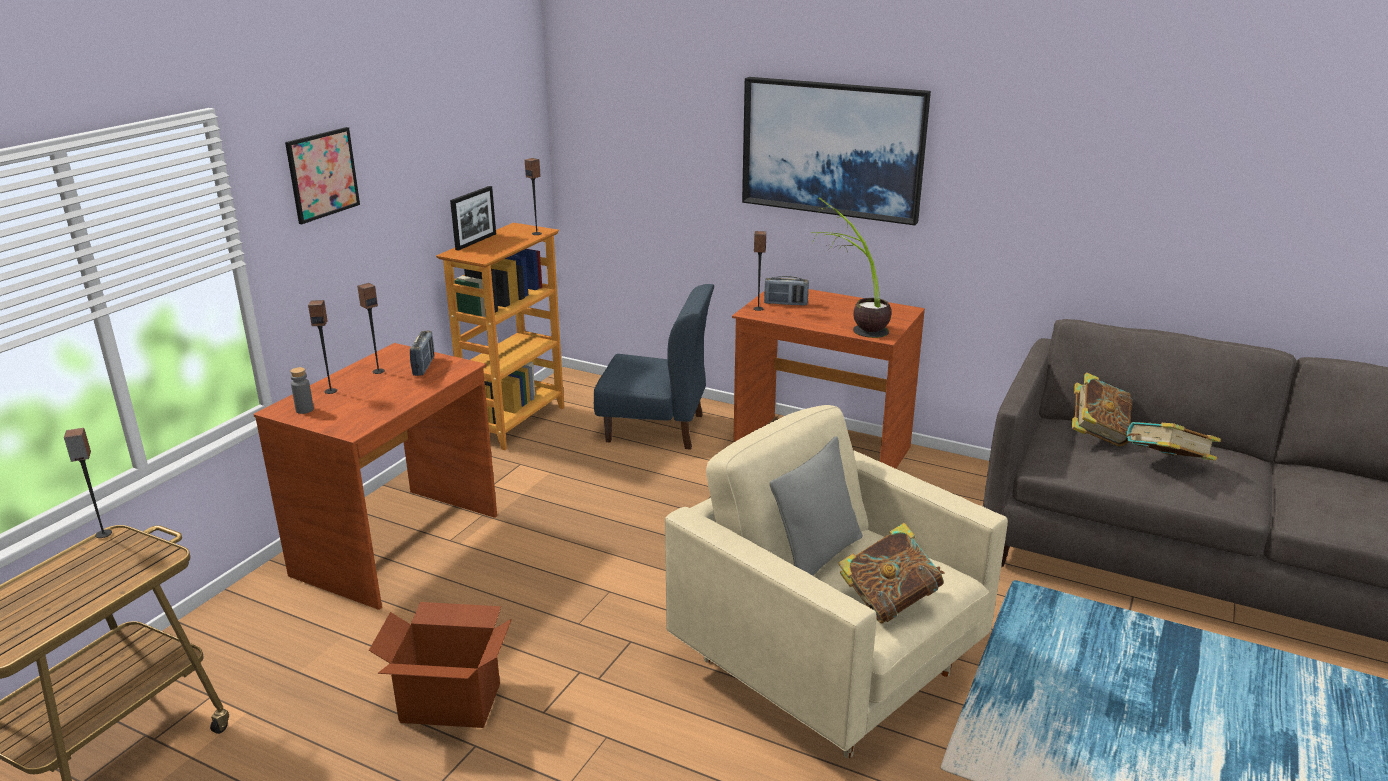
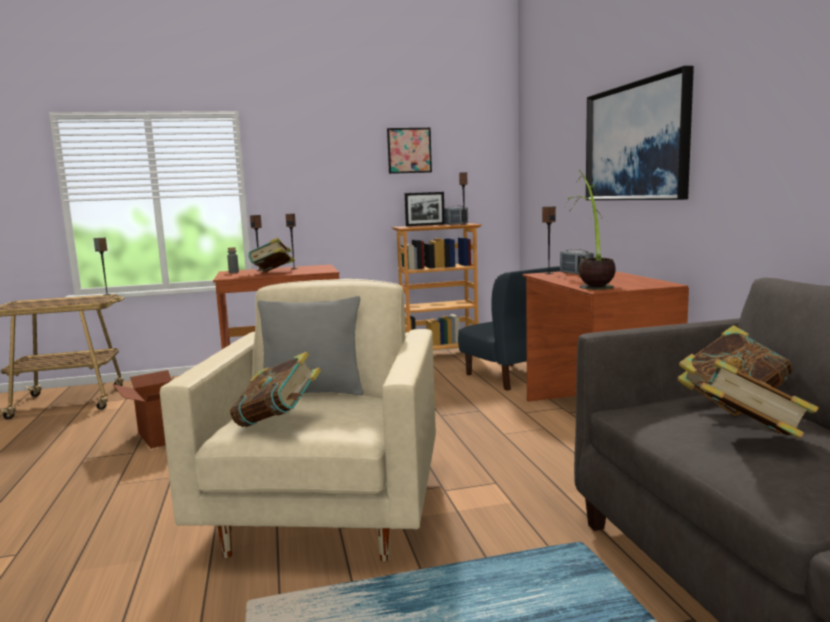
camera: 50 degrees right, 15 degrees down
picture [285,127,360,224] -> picture moved to [387,128,432,174]
radio [410,331,434,376] -> radio moved to [444,205,468,225]
none -> book [248,238,295,272]

